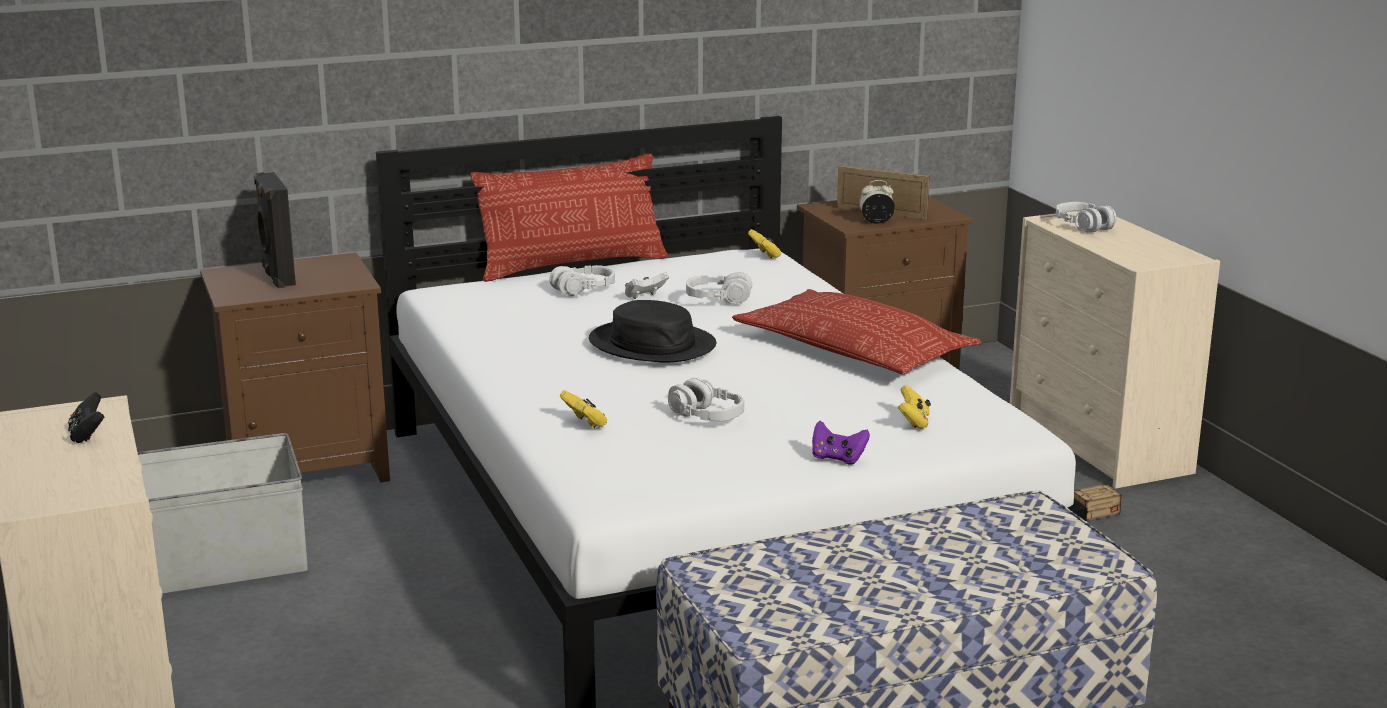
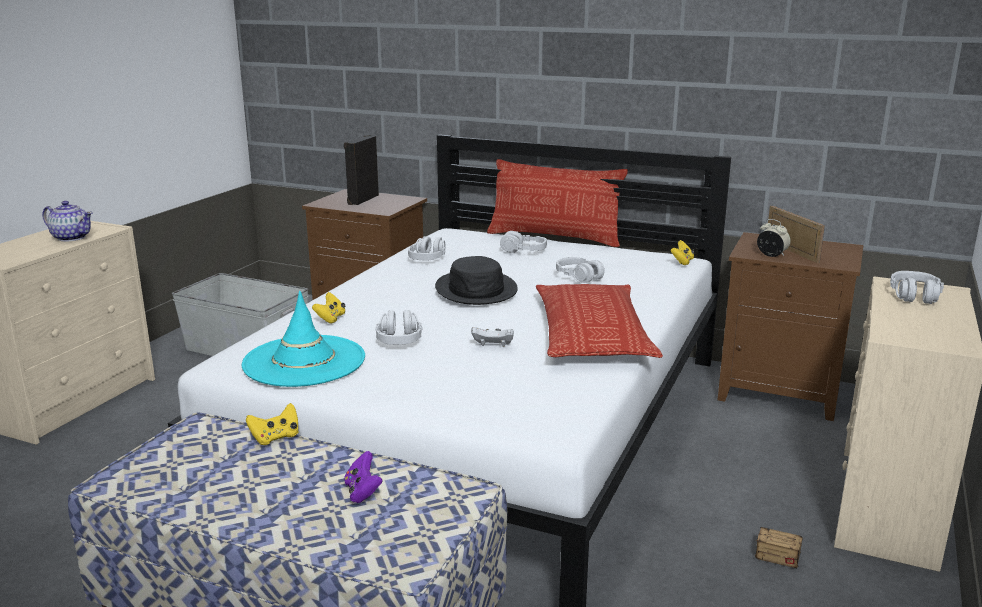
camera: 45 degrees right, 0 degrees up
black game controller [68,392,104,443] -> teapot [42,201,93,241]
white game controller [625,272,669,299] -> white game controller moved to [471,327,514,347]
purple game controller [812,421,870,464] -> purple game controller moved to [344,451,383,503]
yellow game controller [898,385,931,429] -> yellow game controller moved to [246,403,299,445]
none -> turquoise hat [242,291,365,387]
none -> grey headphones [408,236,446,261]

